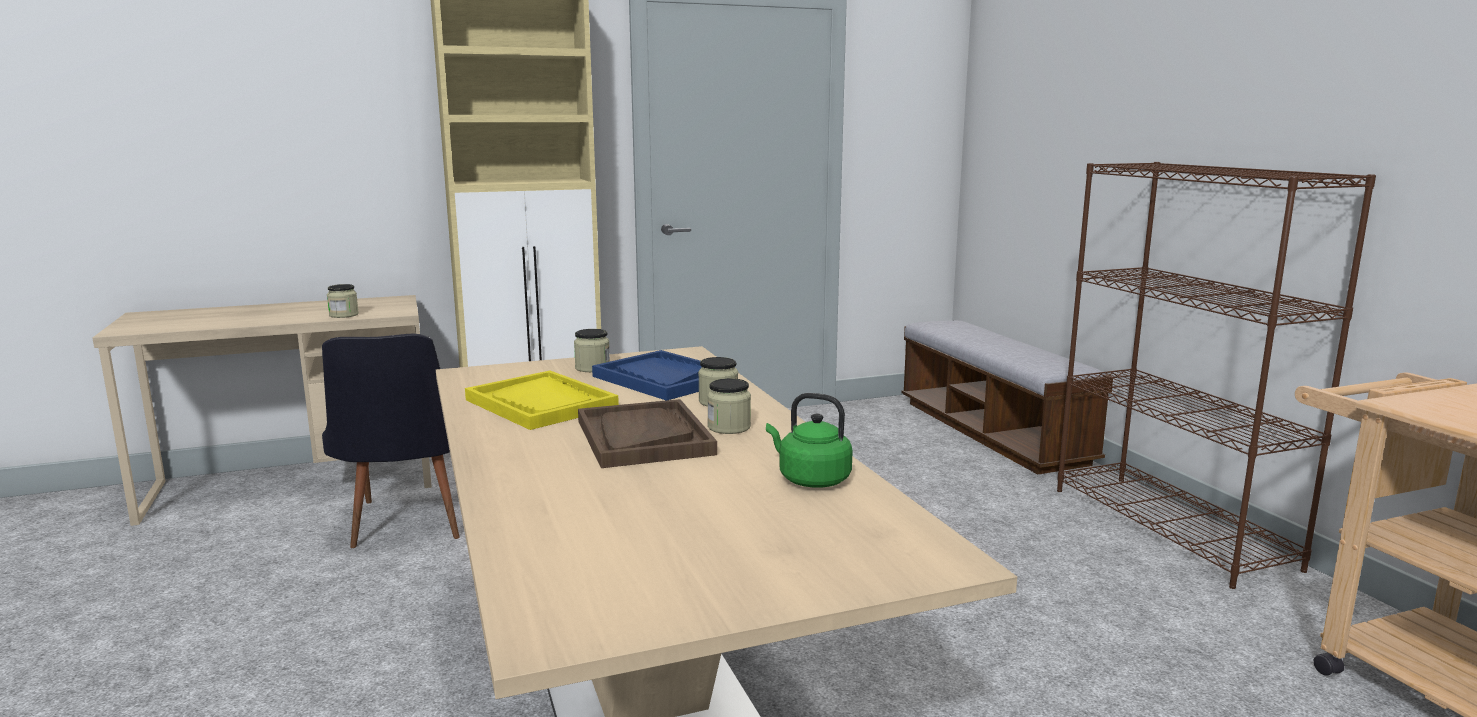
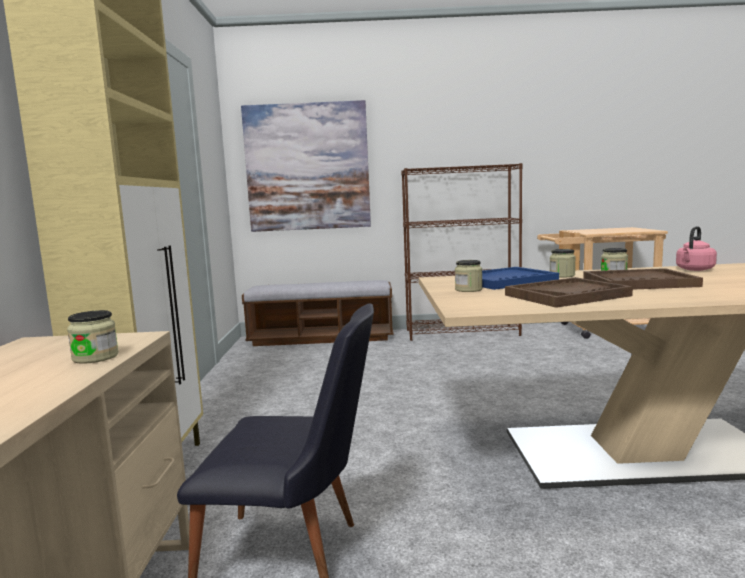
camera: 70 degrees left, 5 degrees down
yellow tray [465,371,619,430] -> brown tray [505,277,633,308]
green kettle [766,393,853,487] -> pink kettle [676,226,717,271]
none -> picture [241,100,371,232]

